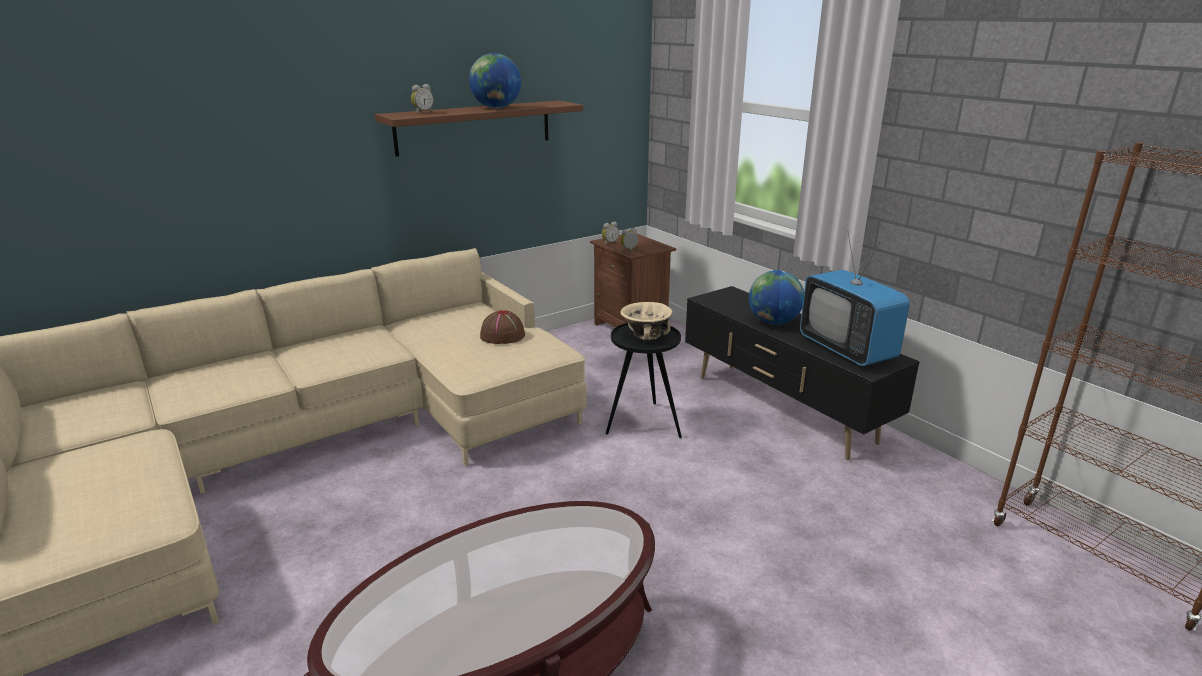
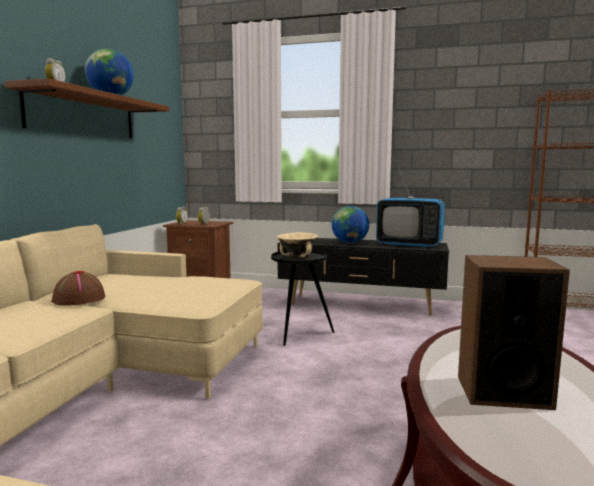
camera: 40 degrees left, 15 degrees down
brown hat [480,310,525,344] -> brown hat moved to [51,271,105,306]
none -> speaker [458,255,570,410]

